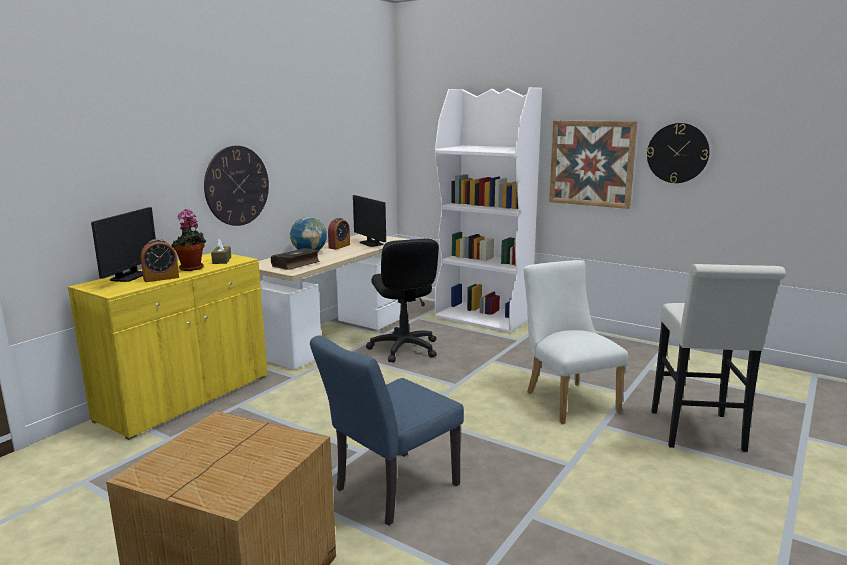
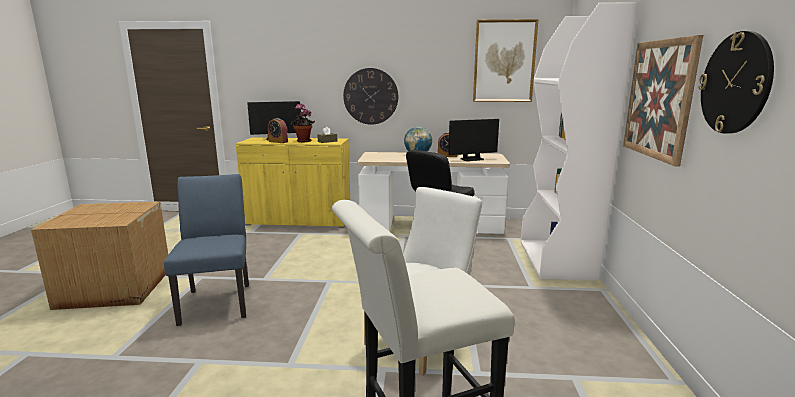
camera: 60 degrees right, 0 degrees up
book [271,248,320,270] -> none
blue chair [310,335,464,525] -> blue chair turned 60 degrees clockwise [164,174,249,326]
monitor [353,195,386,247] -> monitor turned 135 degrees counterclockwise [448,119,499,161]
none -> picture [473,19,539,102]

